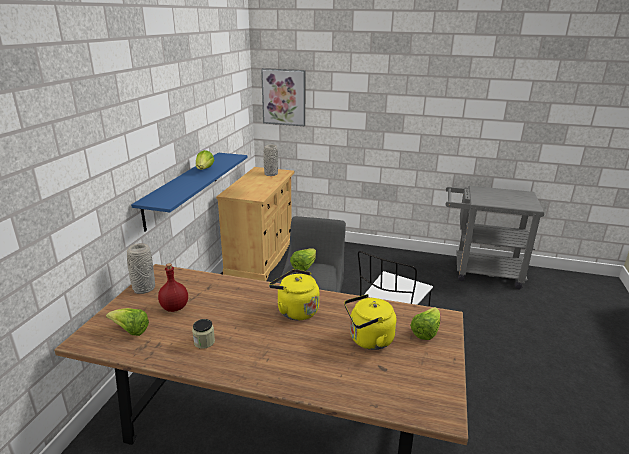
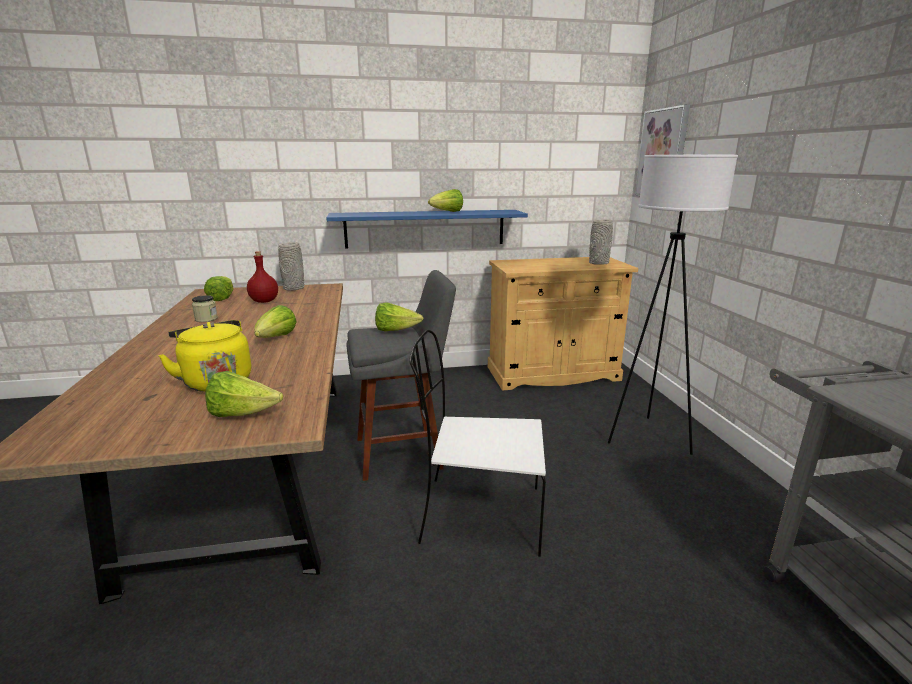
camera: 65 degrees right, 5 degrees down
yellow kettle [269,269,319,320] -> lettuce [254,305,297,338]
none -> white floor lamp [608,155,738,455]

